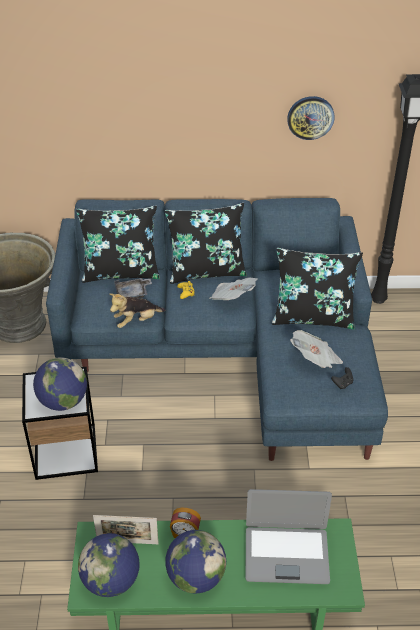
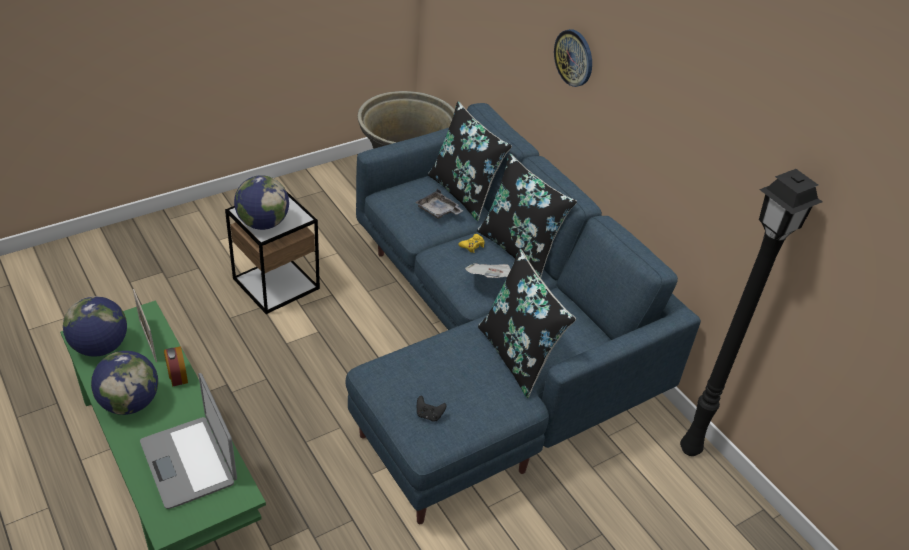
camera: 55 degrees right, 0 degrees up
plush toy [110,293,165,328] -> none
wall clock [287,96,335,140] -> wall clock moved to [554,29,592,87]
newspaper [290,330,343,368] -> none

